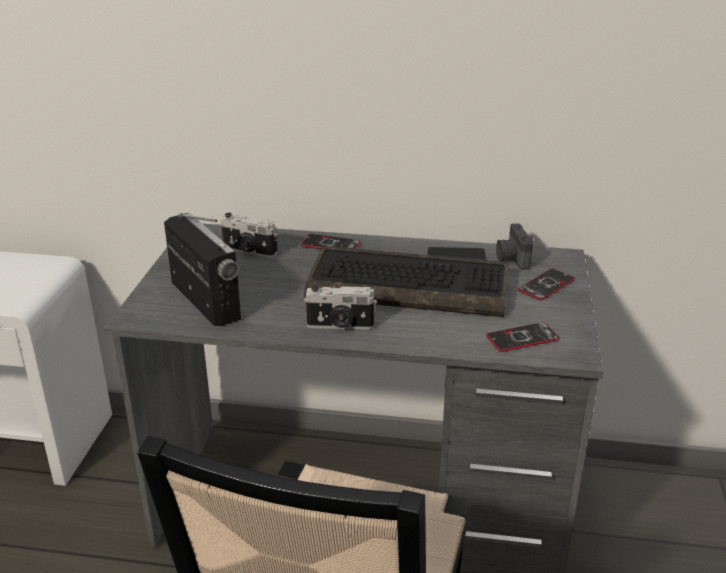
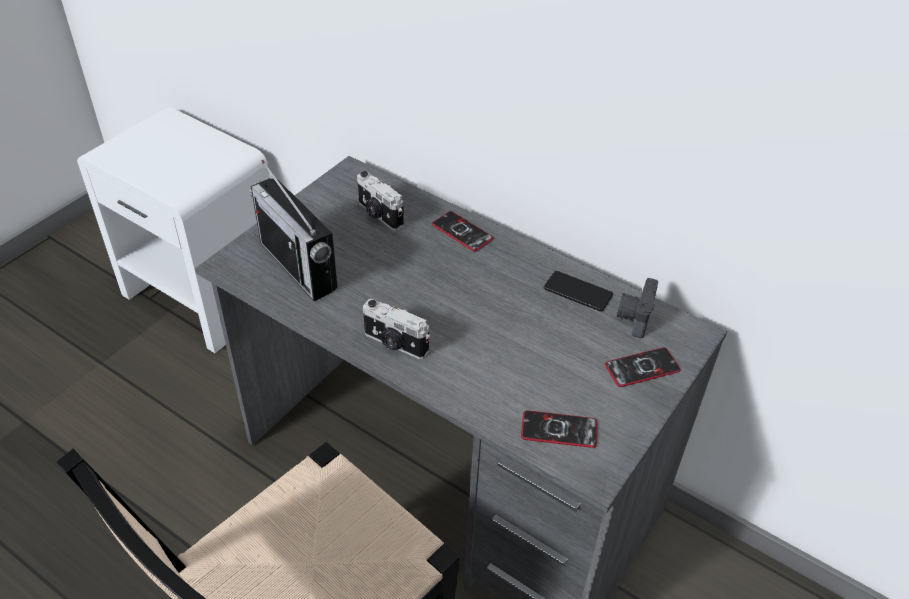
camera: 25 degrees right, 15 degrees up
radio [164,213,241,326] -> radio turned 150 degrees clockwise [250,160,338,301]
keyboard [305,246,509,317] -> none

